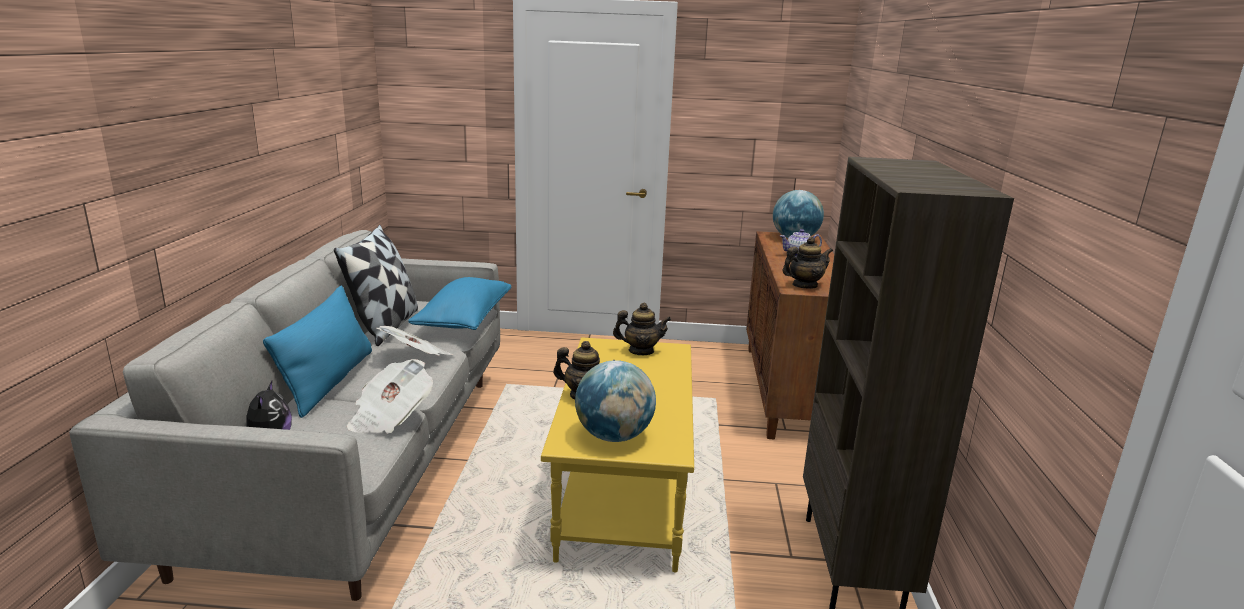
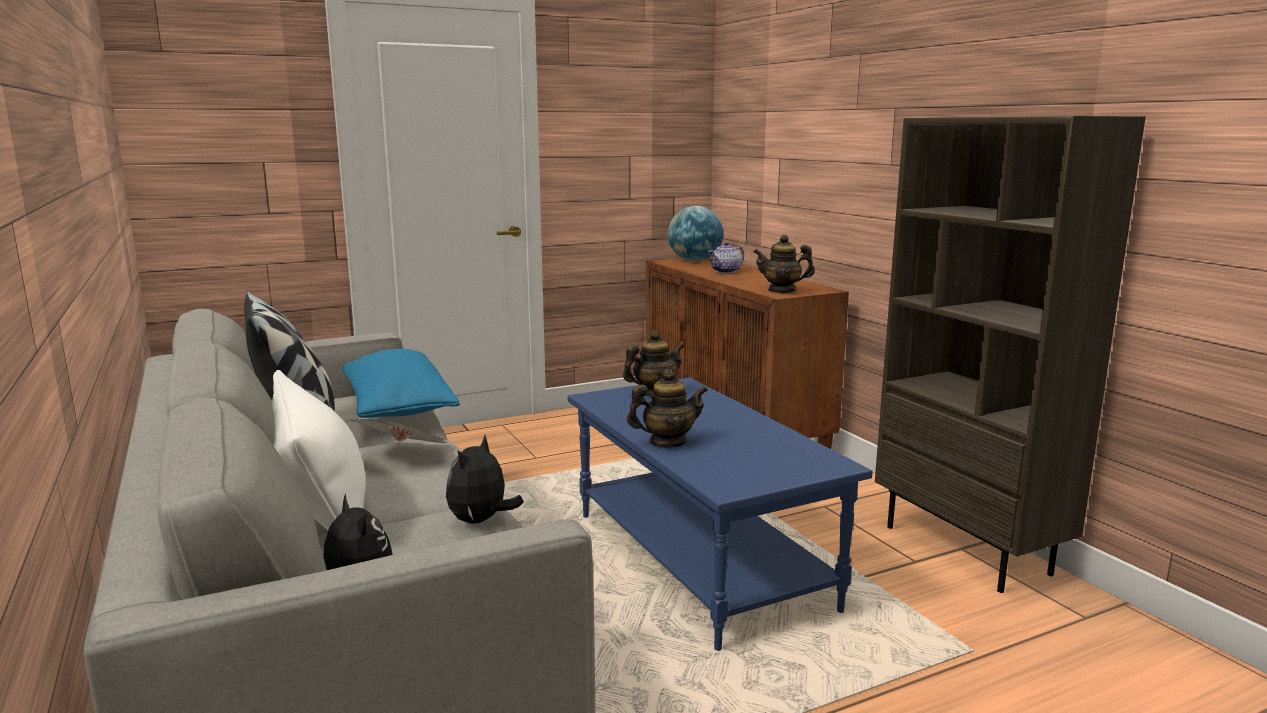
camera: 30 degrees left, 5 degrees down
blue pillow [263,286,372,418] -> white pillow [272,370,366,530]
newspaper [347,359,433,434] -> plush toy [446,435,524,524]
yellow coffee table [541,337,694,573] -> blue coffee table [568,377,873,651]
globe [575,360,656,442] -> none
teapot [782,237,833,289] -> teapot turned 120 degrees counterclockwise [754,235,815,293]

